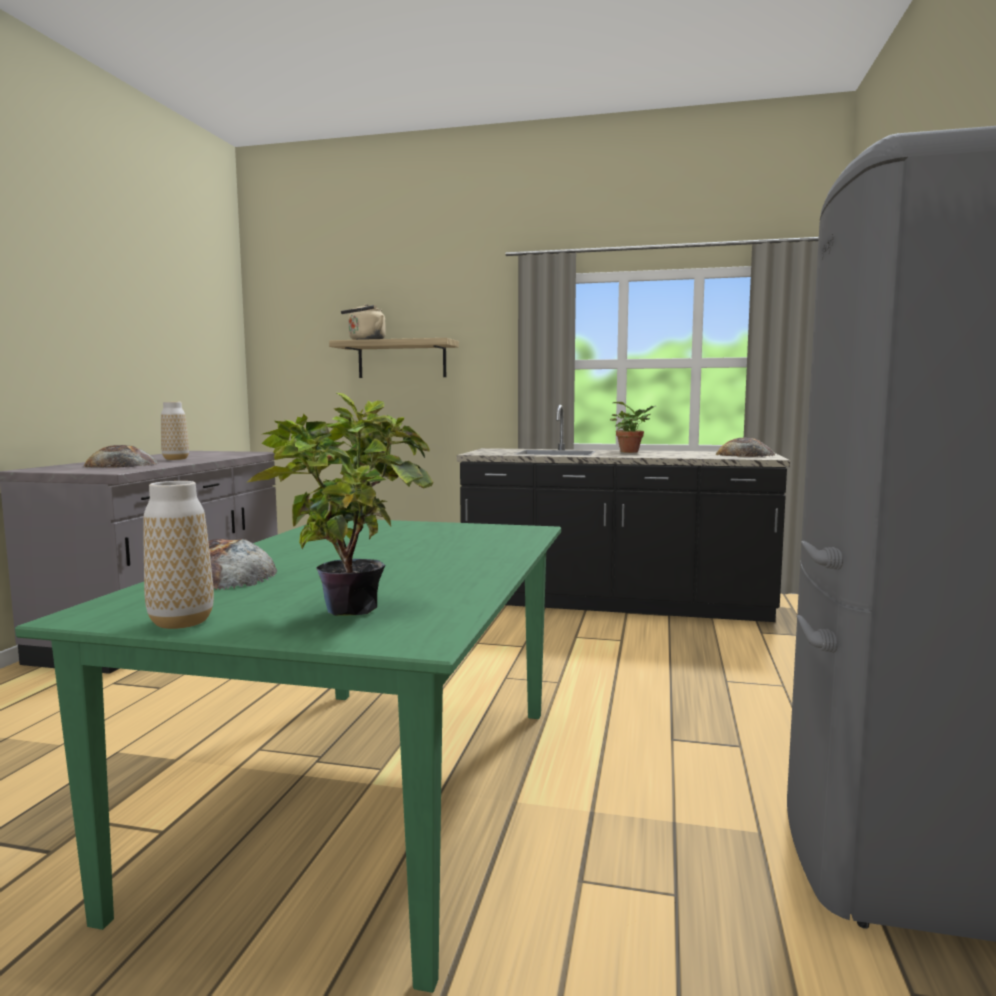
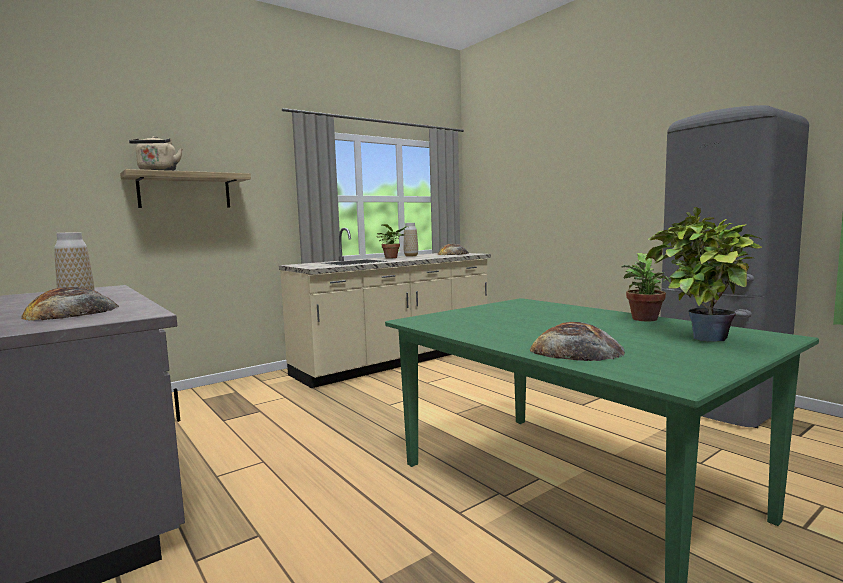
camera: 50 degrees left, 0 degrees up
vase [143,481,214,629] -> vase moved to [404,223,418,257]
black counter [457,405,790,622] -> beige counter [279,228,491,388]
none -> potted plant [621,253,671,321]

